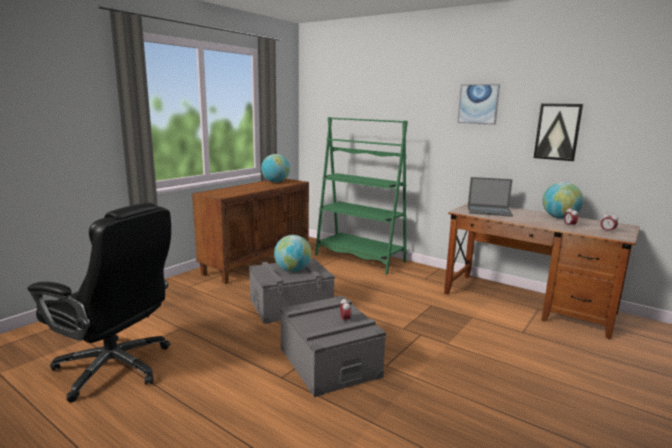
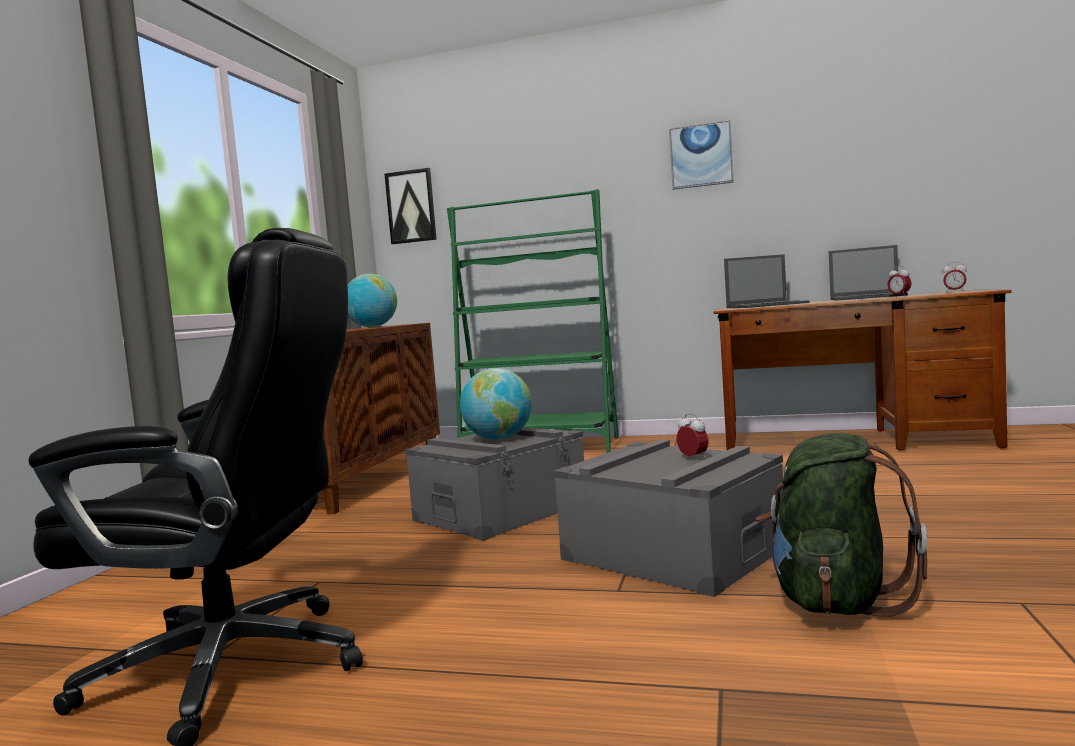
camera: 20 degrees left, 10 degrees down
picture [534,103,583,161] -> picture moved to [385,168,437,244]
globe [543,182,584,219] -> laptop [829,245,908,301]
none -> green backpack [756,433,928,617]

